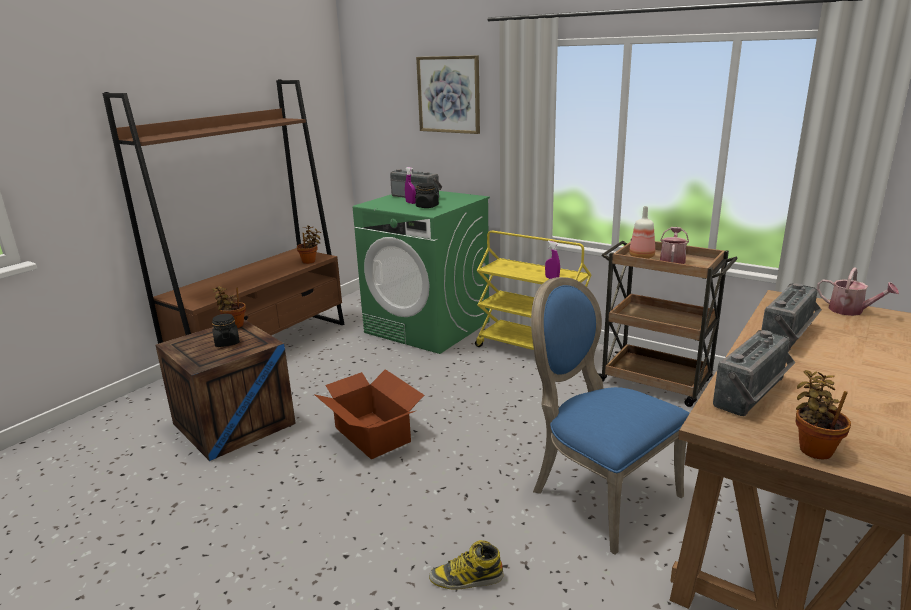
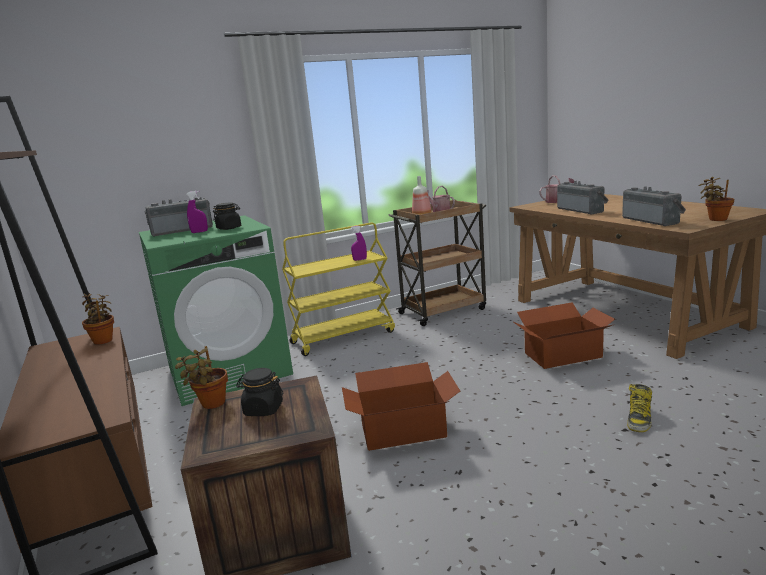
camera: 60 degrees left, 5 degrees down
picture [416,55,480,134] -> none
blue chair [531,277,690,555] -> cardboard box [514,303,615,369]

